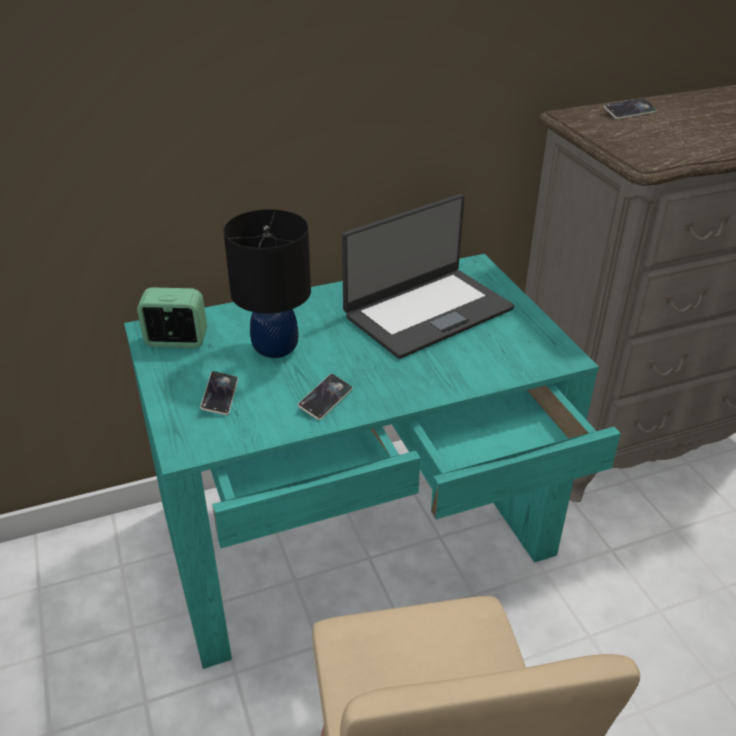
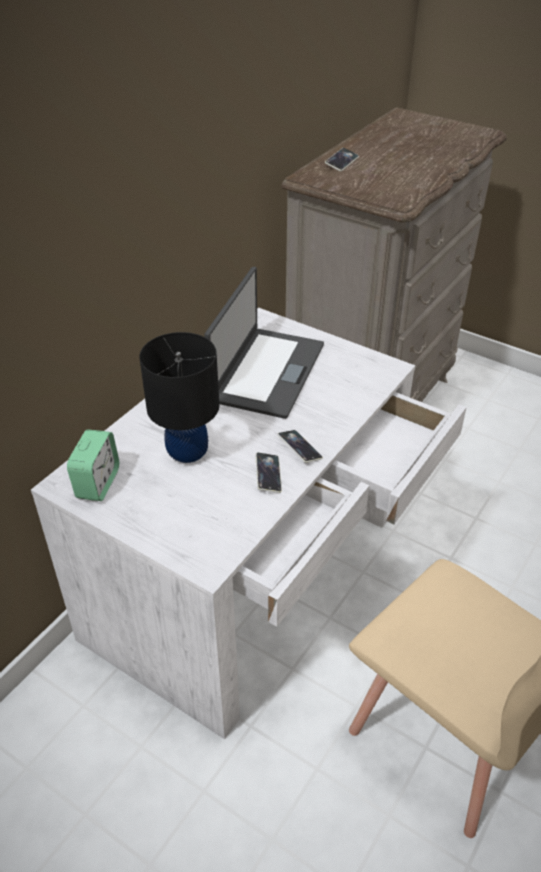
camera: 35 degrees left, 5 degrees up
turquoise desk [124,254,621,669] -> white desk [31,308,467,739]
alarm clock [137,287,207,348] -> alarm clock turned 135 degrees clockwise [67,429,119,501]
phone [200,371,238,415] -> phone moved to [277,430,323,463]

